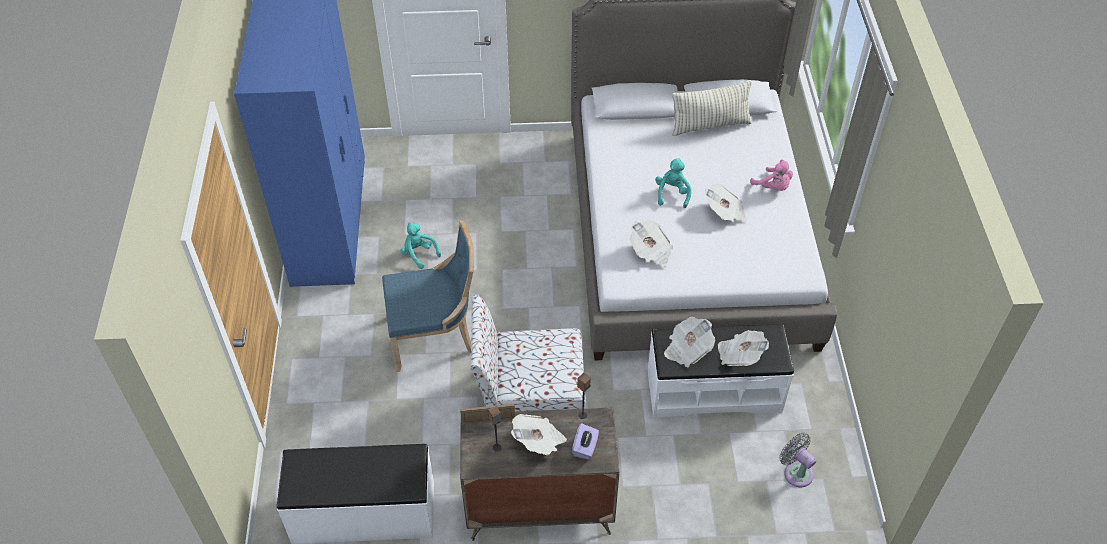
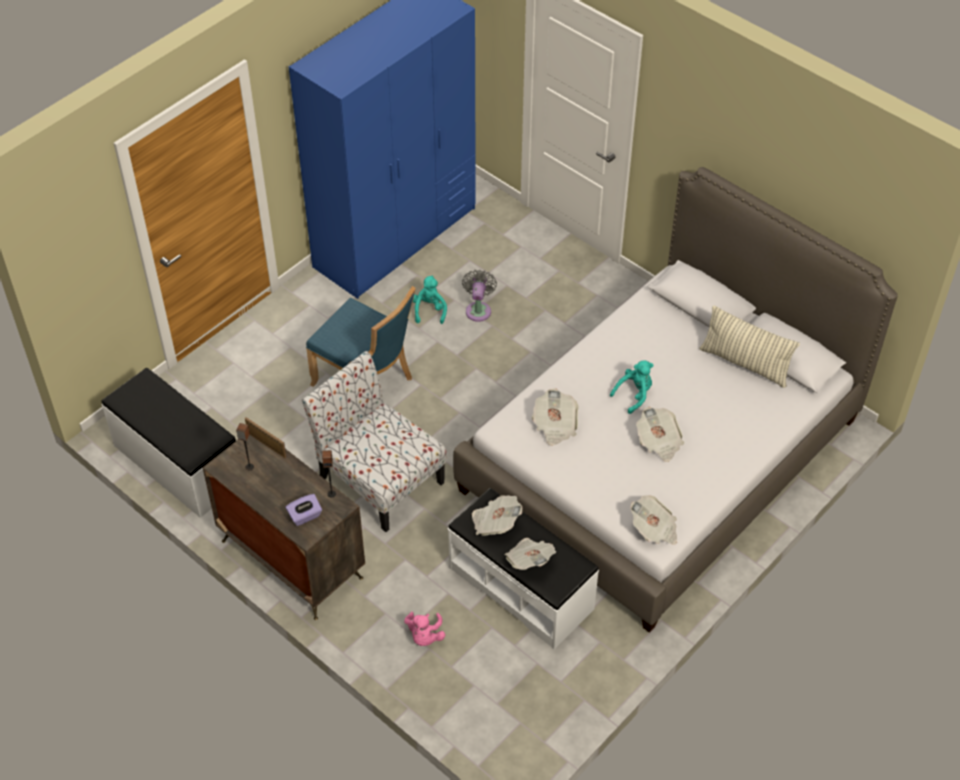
camera: 45 degrees right, 0 degrees up
newspaper [511,414,567,455] -> newspaper moved to [630,495,677,545]
pink plush toy [750,160,793,191] -> pink plush toy moved to [404,612,445,646]
grey fan [779,433,816,487] -> grey fan moved to [462,269,497,322]

